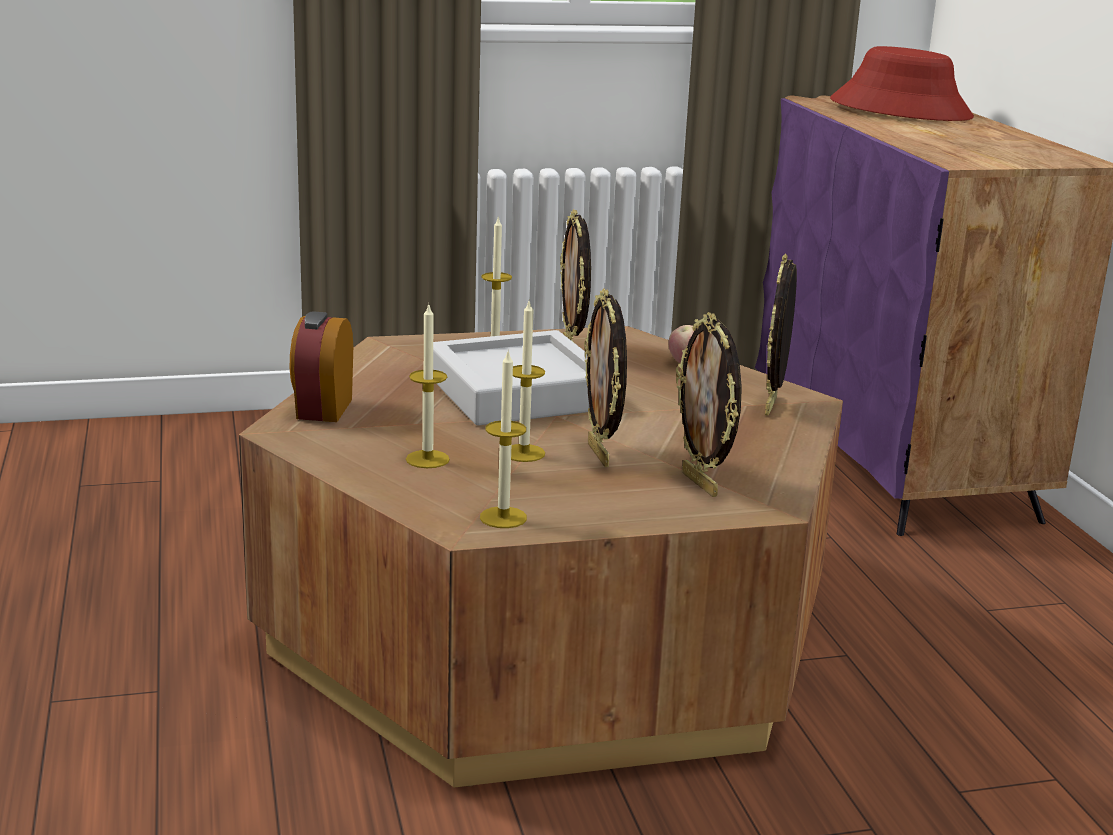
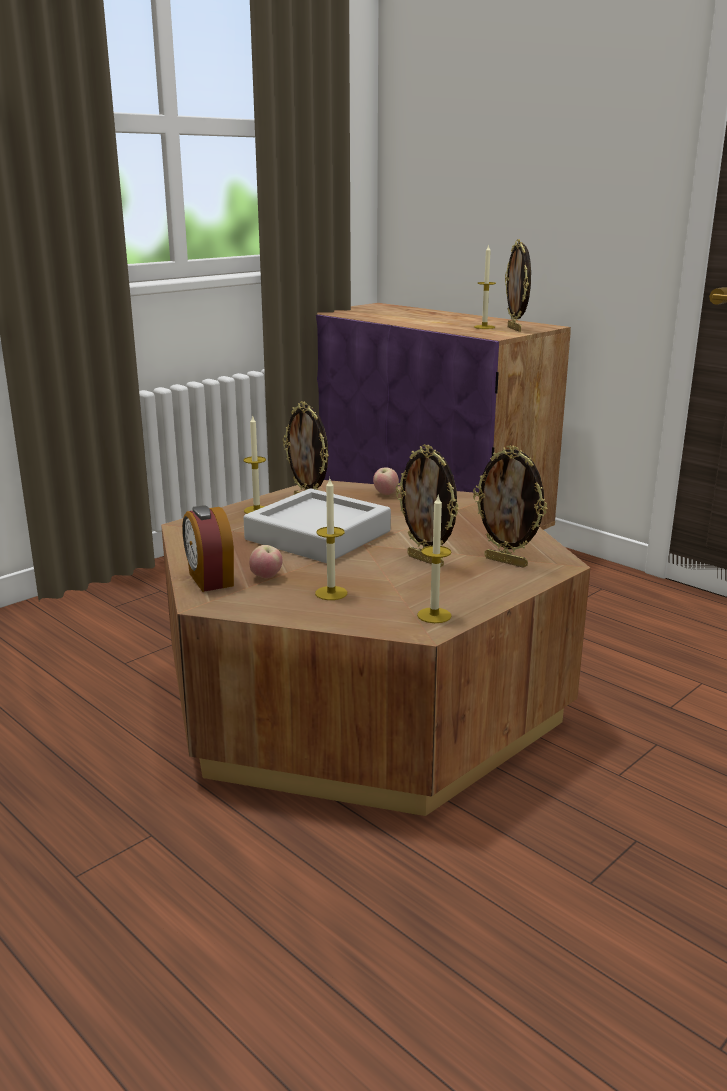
camera: 30 degrees left, 0 degrees up
candle [511,301,545,462] -> candle moved to [474,244,496,329]
picture frame [765,253,797,415] -> picture frame moved to [505,239,531,332]
red hat [830,46,974,121] -> none
none -> apple [249,545,282,578]

